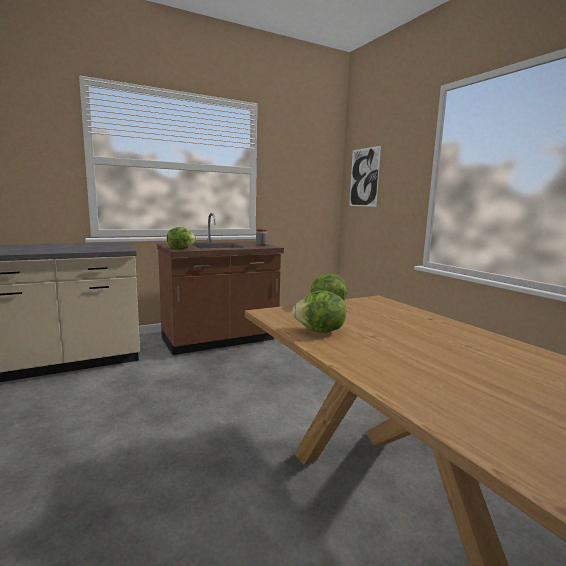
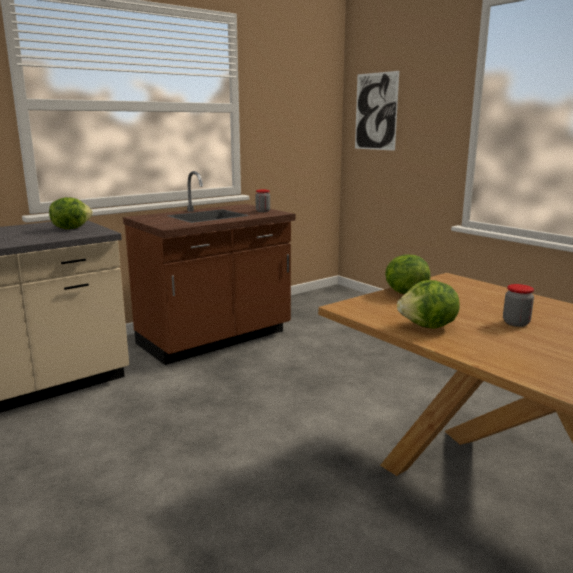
camera: 10 degrees left, 5 degrees up
lettuce [167,227,196,249] -> lettuce moved to [49,197,93,229]
none -> jar [503,284,534,327]

